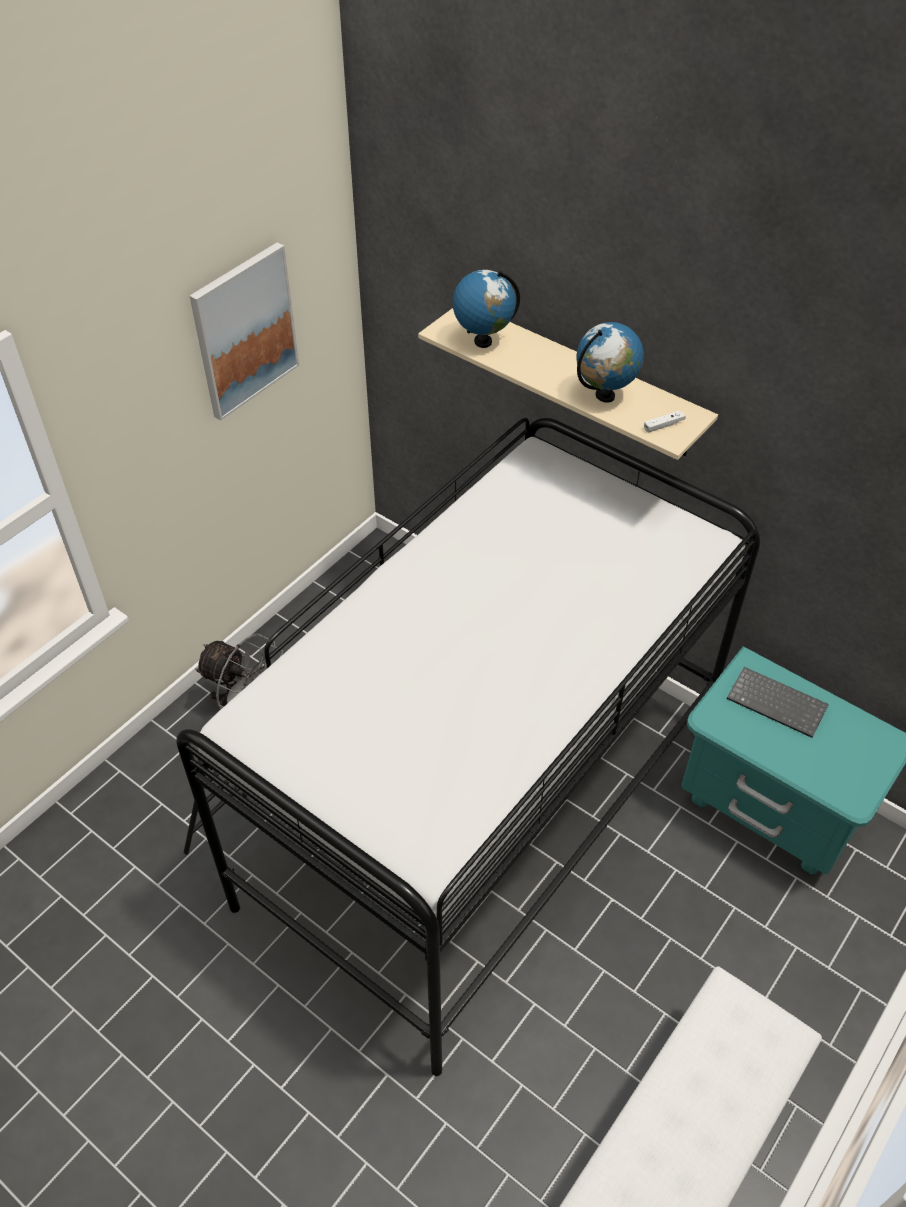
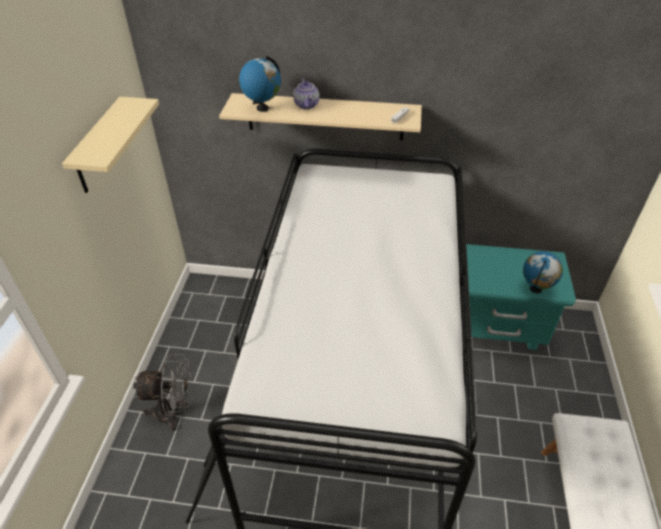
camera: 30 degrees left, 5 degrees down
picture [190,242,299,421] -> beige shelf [62,97,159,193]
globe [577,322,644,403] -> globe moved to [523,251,563,293]
keyboard [727,667,829,738] -> none
none -> teapot [293,79,319,110]

